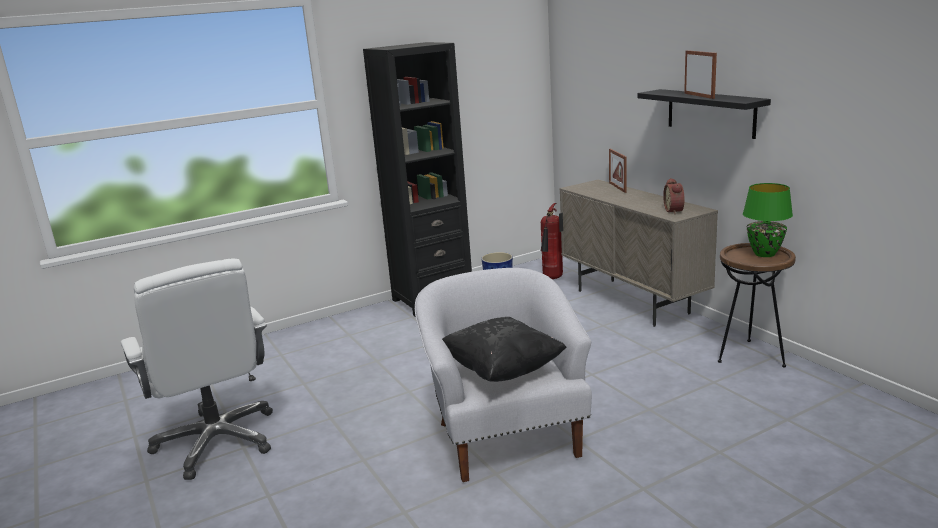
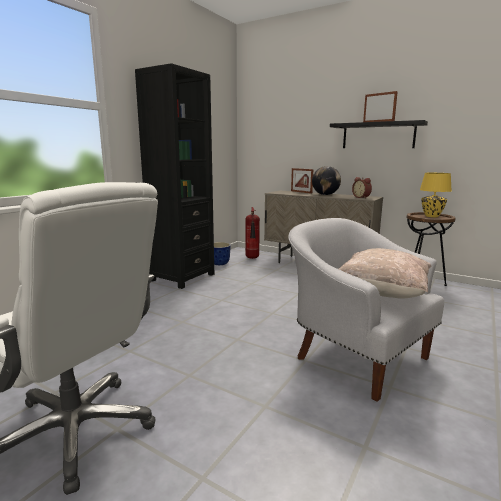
camera: 30 degrees left, 5 degrees down
black pillow [442,317,567,382] -> beige pillow [339,248,431,298]
green table lamp [743,183,793,257] -> yellow table lamp [420,173,451,217]
none -> globe [312,166,341,195]

